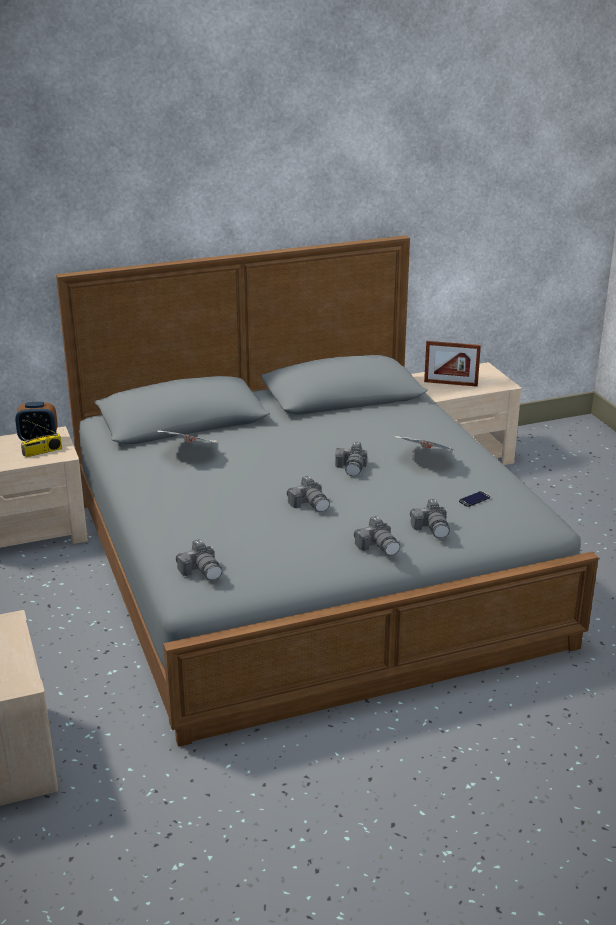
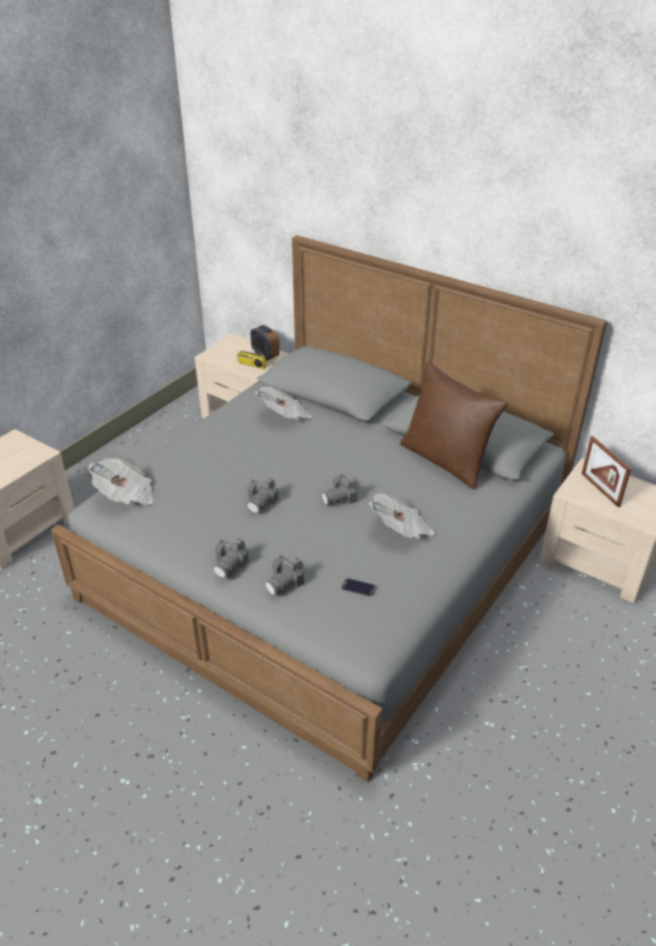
camera: 55 degrees right, 10 degrees up
camera [176,539,222,580] -> newspaper [88,458,153,505]
none -> brown pillow [400,362,508,490]

